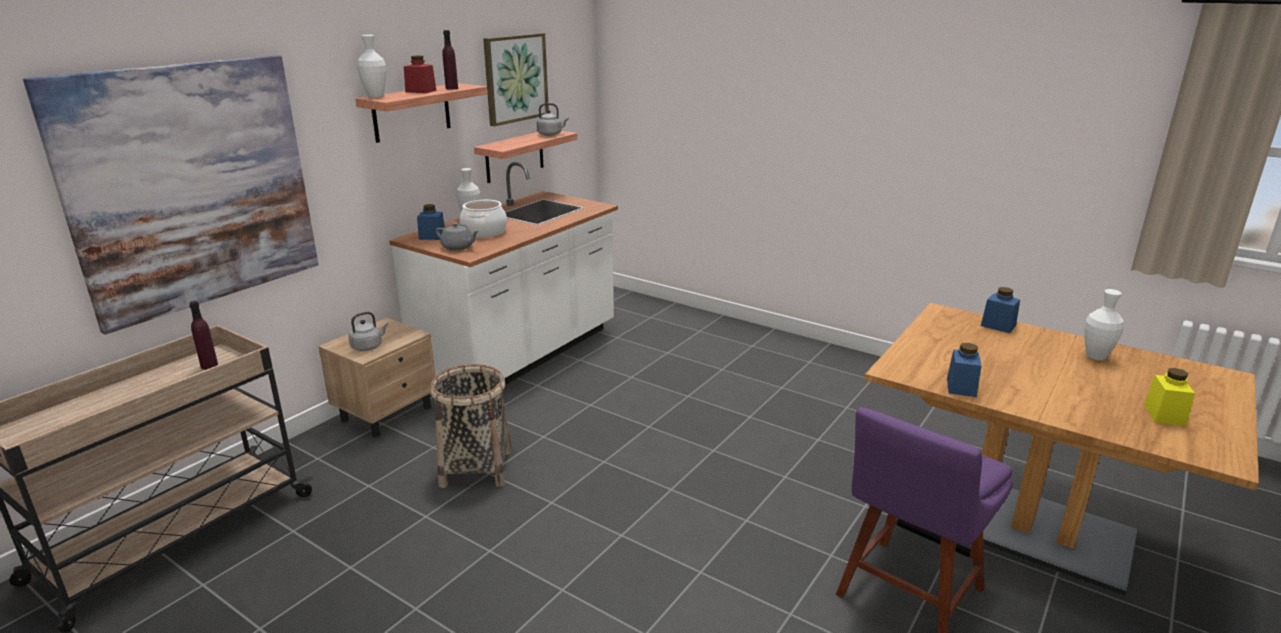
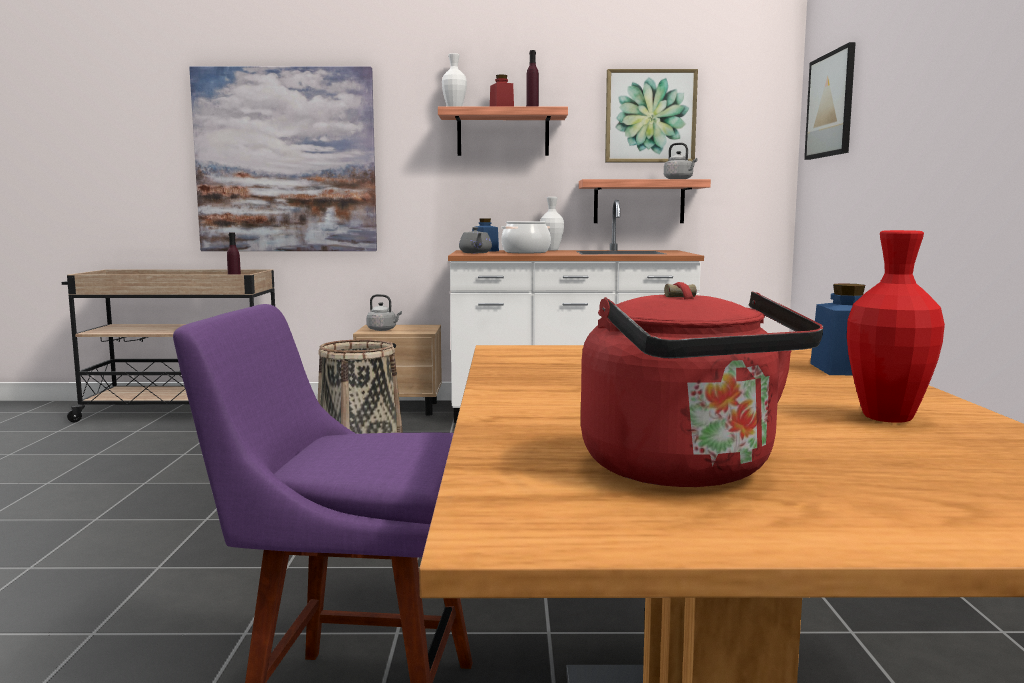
camera: 55 degrees right, 15 degrees down
blue jar [947,343,981,397] -> none
white vase [1084,289,1124,360] -> red vase [847,230,945,423]
yellow jar [1144,368,1195,426] -> red kettle [581,282,823,487]
none -> picture [804,42,856,160]

